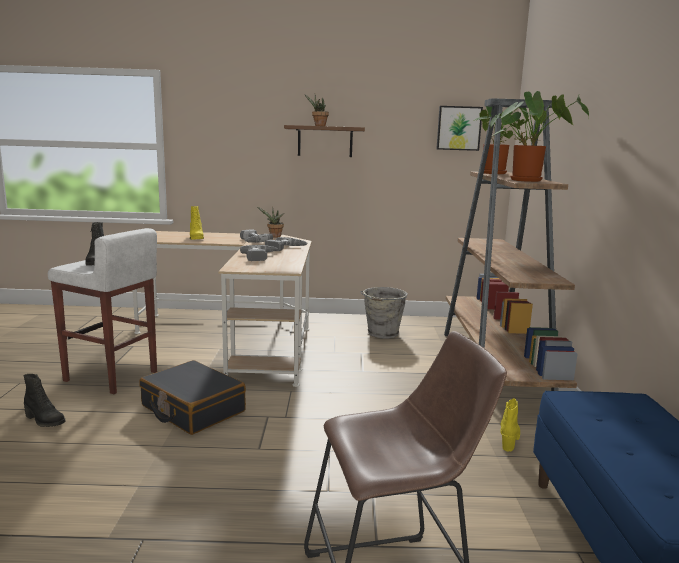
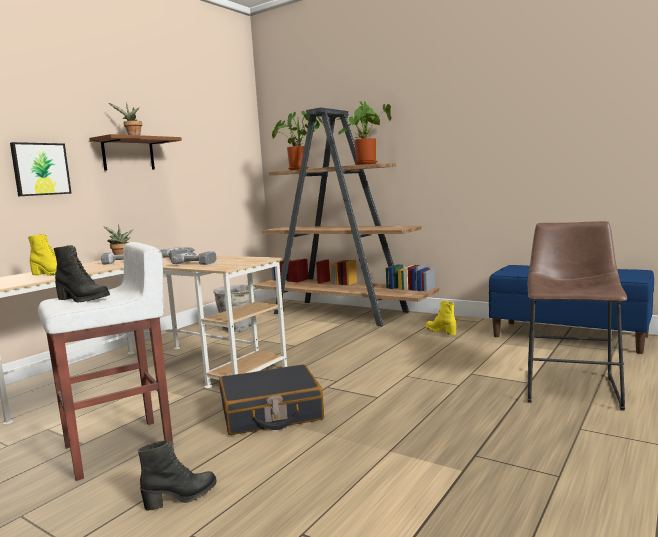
camera: 55 degrees left, 5 degrees down
picture [436,106,483,151] -> picture moved to [10,142,72,196]

